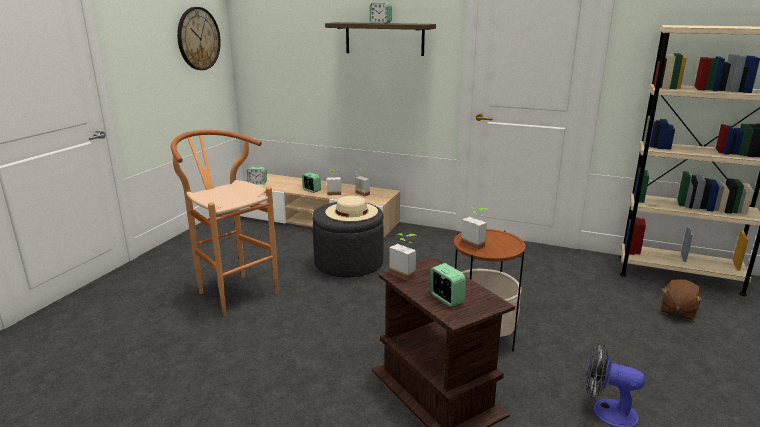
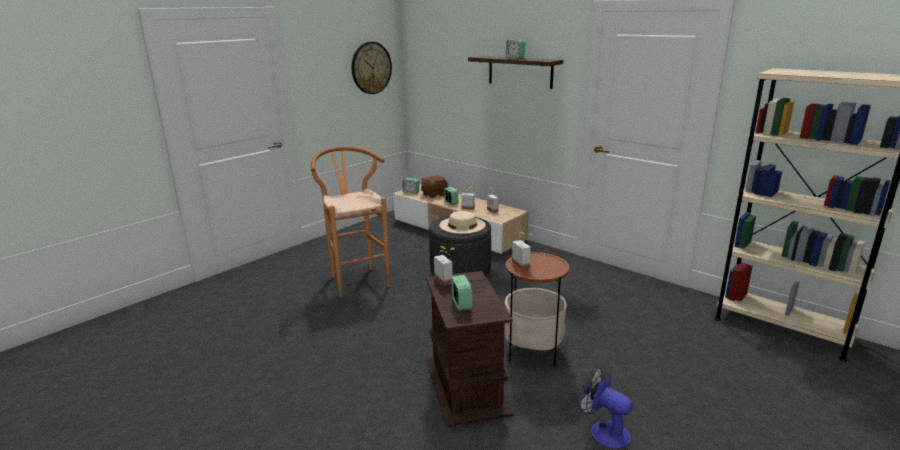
camera: 20 degrees right, 0 degrees up
brown plush toy [662,279,703,320] -> brown plush toy moved to [421,175,448,198]

